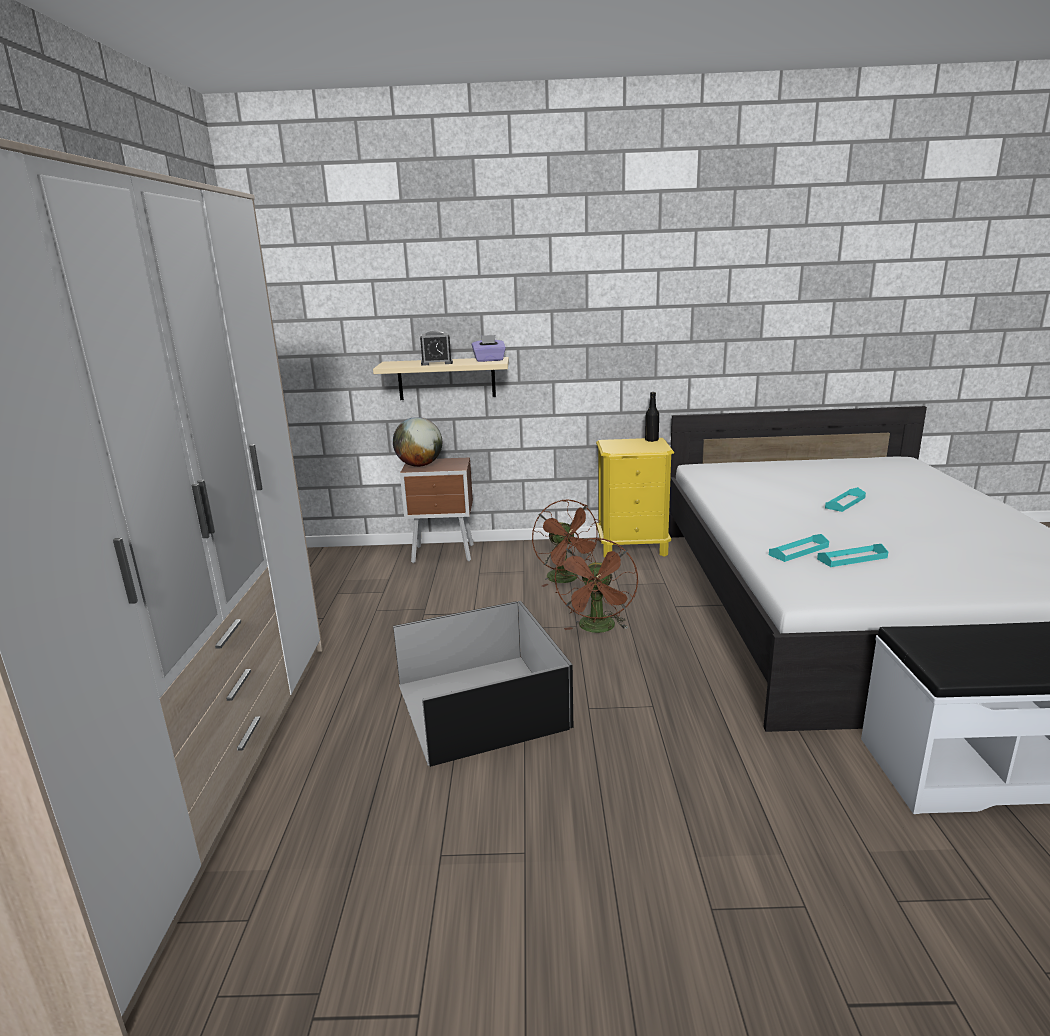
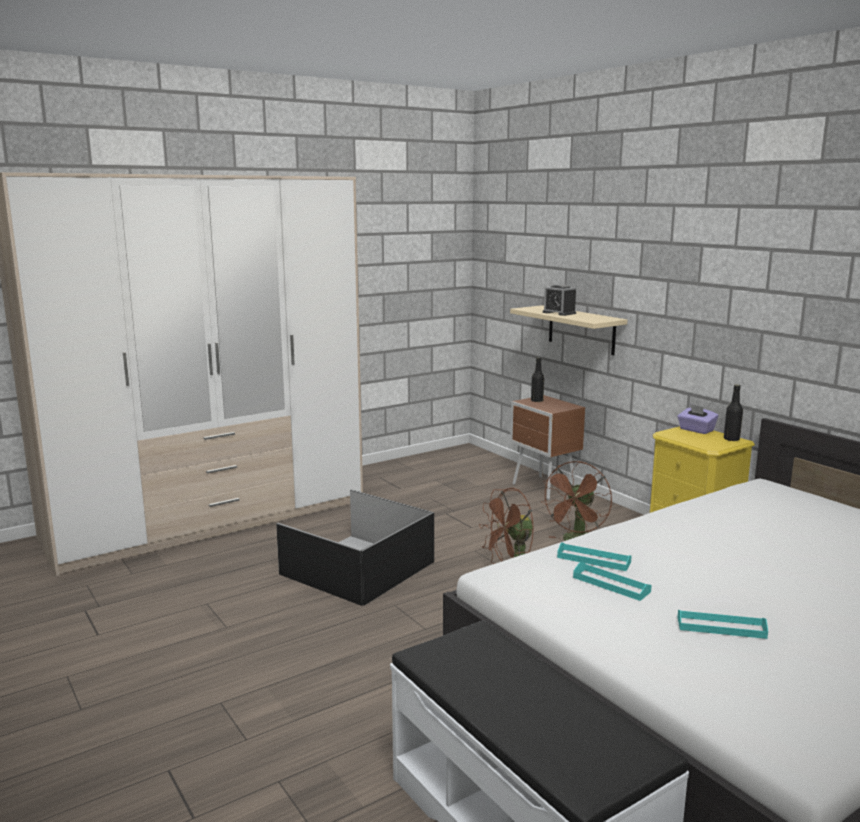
camera: 55 degrees right, 5 degrees down
globe [393,417,442,467] -> black bottle [531,357,544,402]
purple tissue box [472,335,506,362] -> purple tissue box moved to [677,404,718,434]
turquoise tray [825,487,866,512] -> turquoise tray moved to [678,610,768,639]

